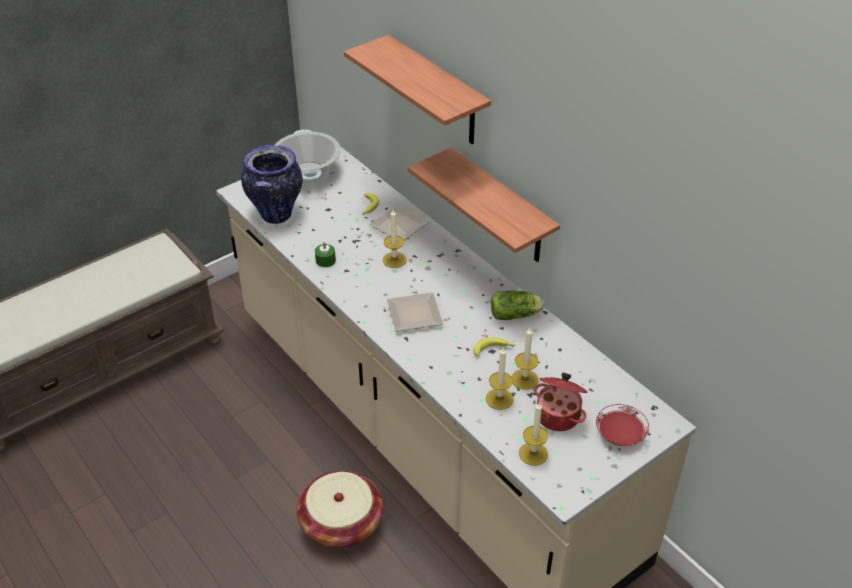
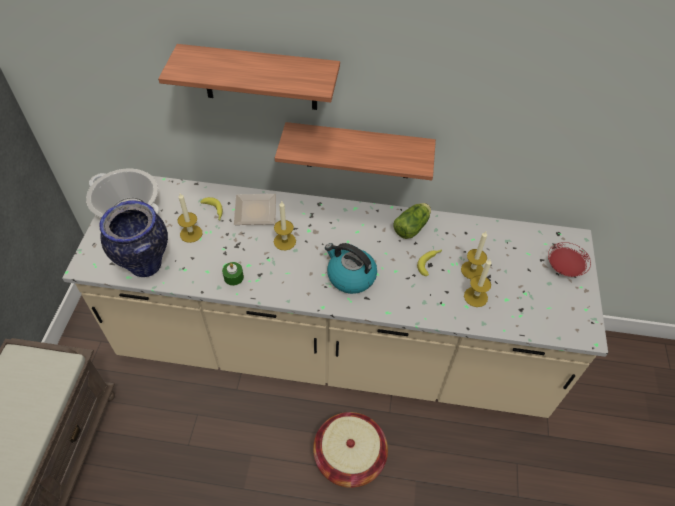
camera: 45 degrees left, 10 degrees up
plate [387,292,443,332] -> kettle [325,243,377,294]
candle [519,401,548,466] -> candle moved to [178,193,203,243]
cooking pot [534,373,588,431] -> none

